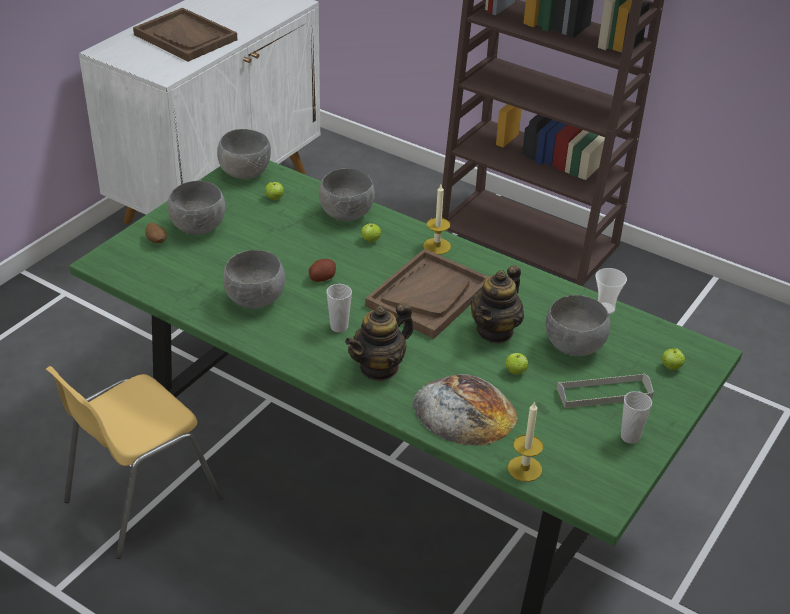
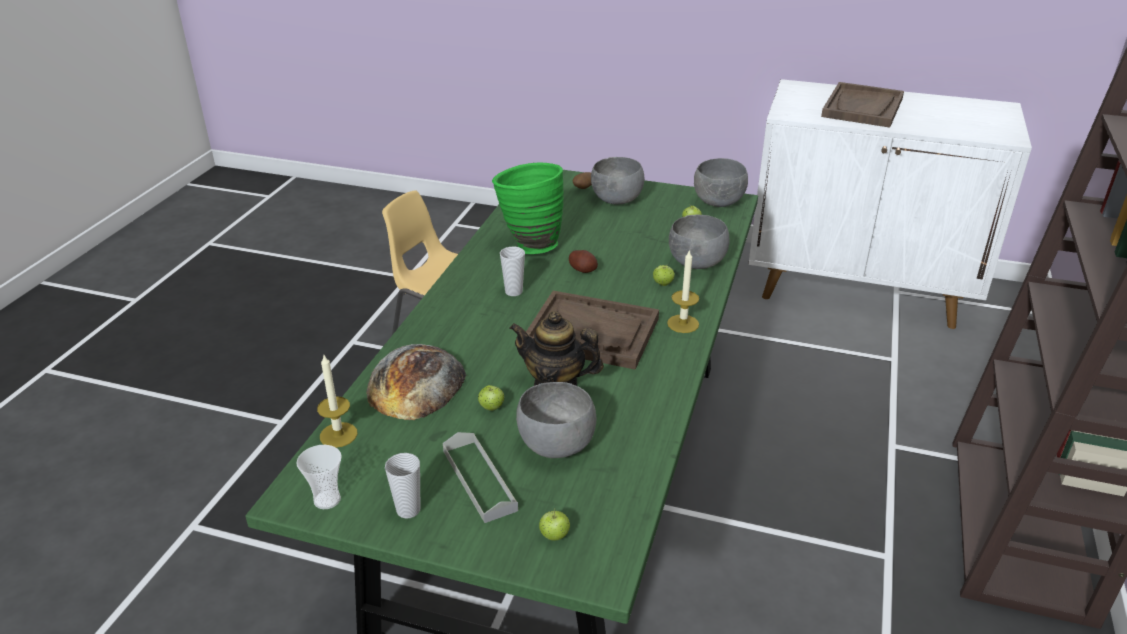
camera: 75 degrees right, 5 degrees down
grey bowl [223,250,285,309] -> green vase [492,163,564,254]
teapot [345,303,413,381] -> none
cup [595,268,627,314] -> cup moved to [297,445,342,509]

